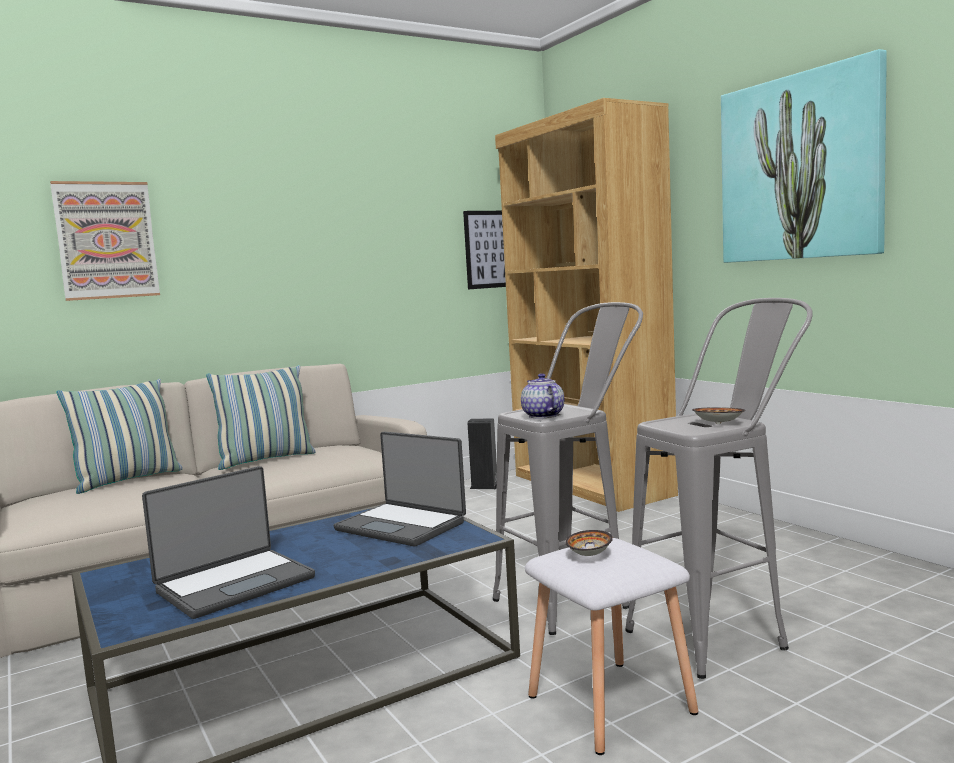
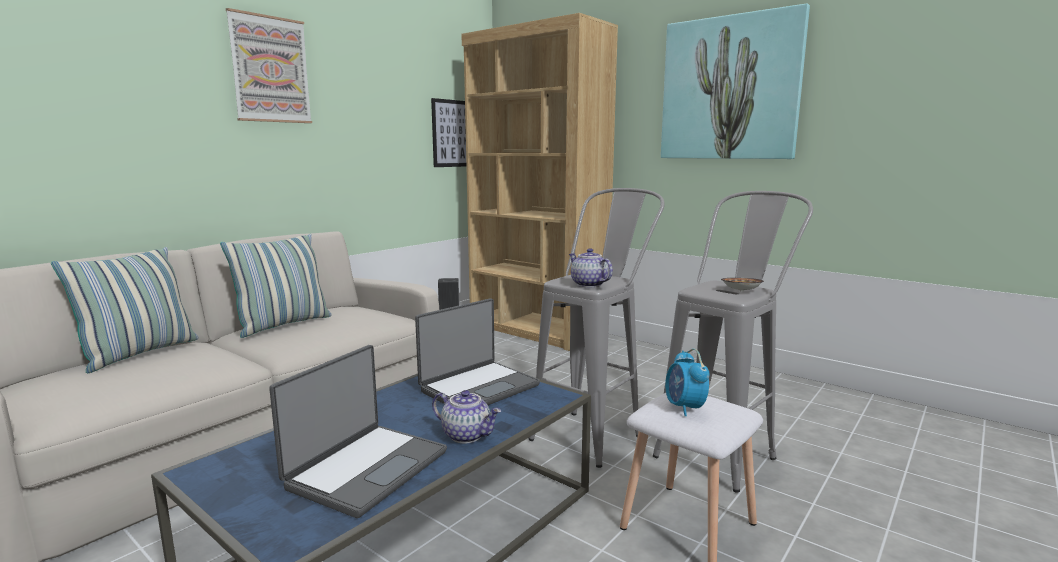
camera: 20 degrees left, 5 degrees up
picture [50,181,160,301] -> picture moved to [226,8,312,123]
laptop [334,432,466,546] -> laptop turned 60 degrees counterclockwise [415,298,540,405]
bowl [565,530,613,556] -> alarm clock [665,349,709,416]
none -> teapot [432,390,501,443]

